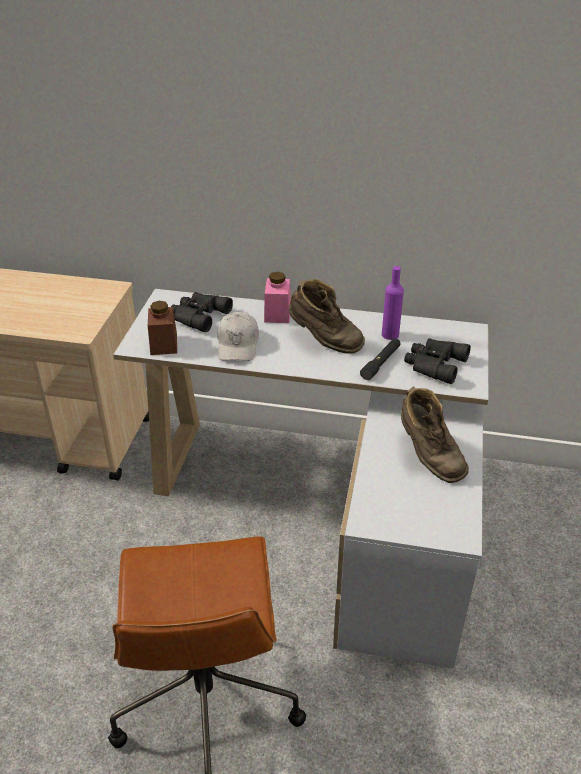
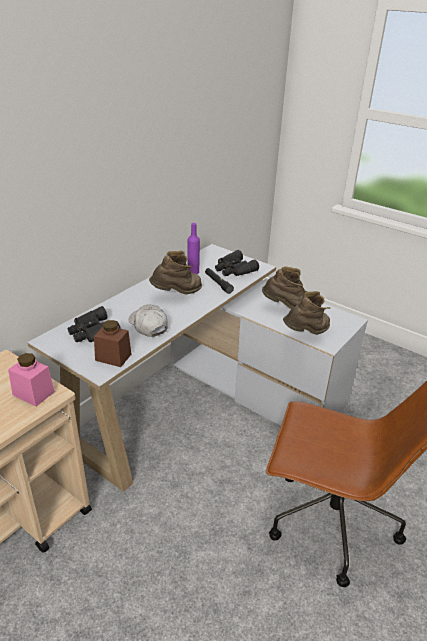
camera: 65 degrees left, 5 degrees down
white cap [217,312,259,361] -> white cap turned 150 degrees counterclockwise [128,305,168,337]
pink jar [264,272,291,323] -> pink jar moved to [8,353,55,407]
none -> brown boot [283,291,330,335]

